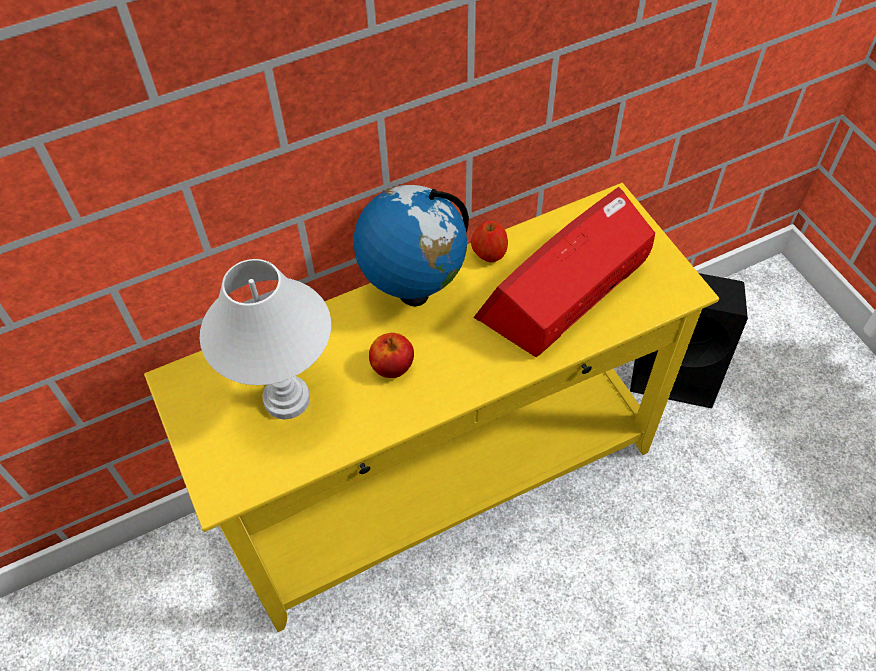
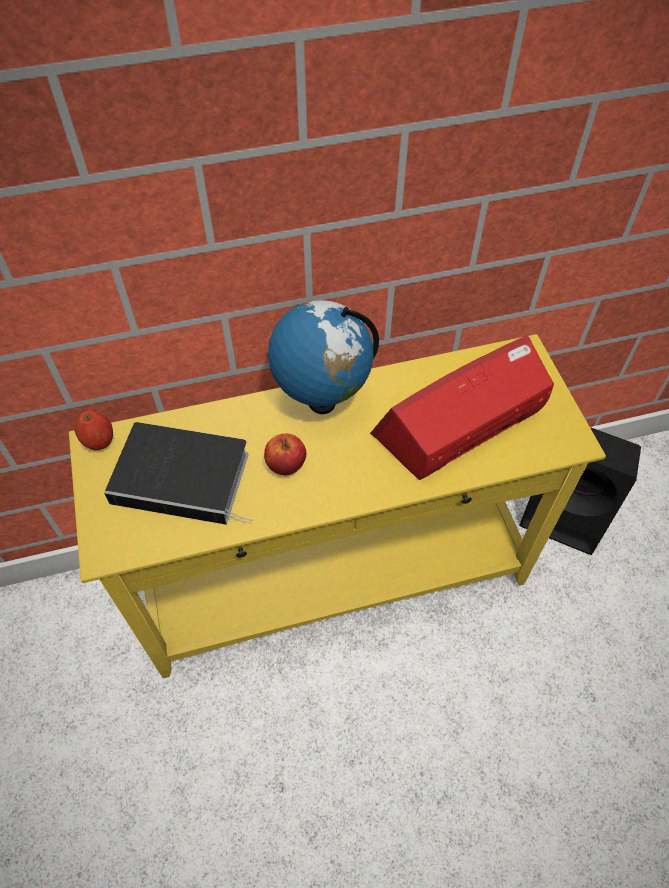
camera: 10 degrees right, 0 degrees up
white table lamp [200,259,331,420] -> book [104,422,253,525]
apple [471,221,508,262] -> apple moved to [74,410,113,450]

